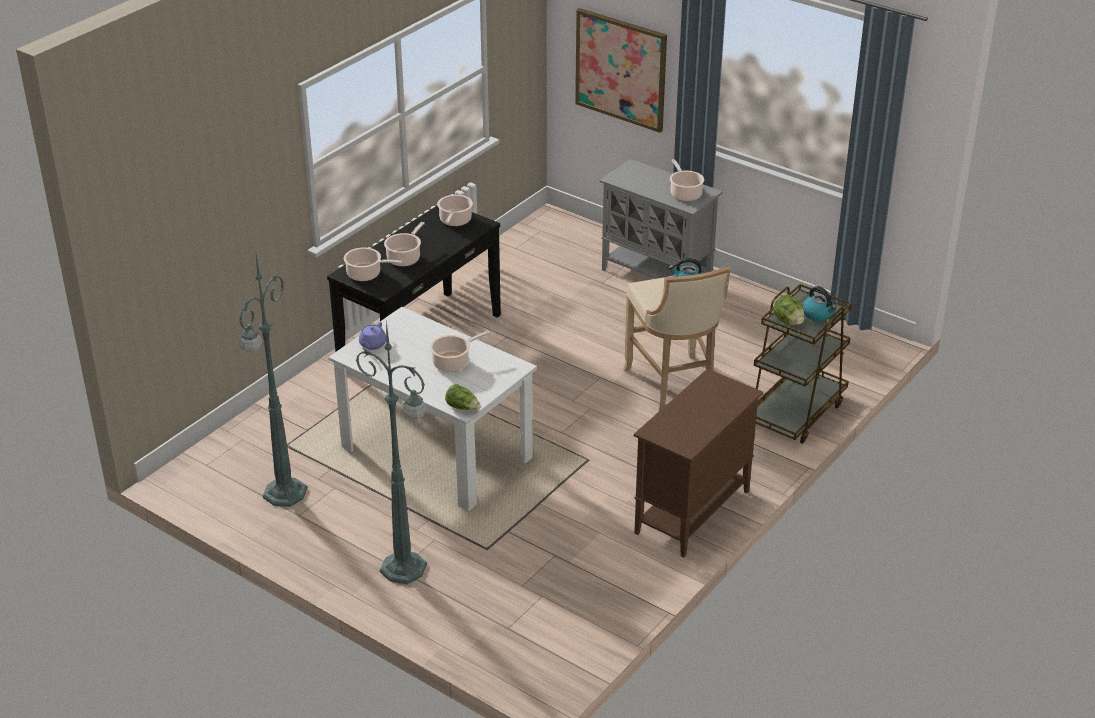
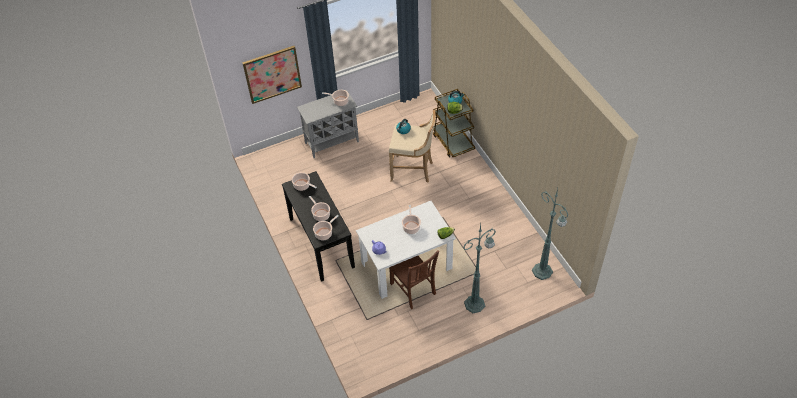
camera: 60 degrees left, 15 degrees up
green floor lamp [239,254,307,507] -> green floor lamp moved to [532,188,568,280]
brown cabinet [634,369,763,557] -> none
none -> brown chair [389,250,439,309]

